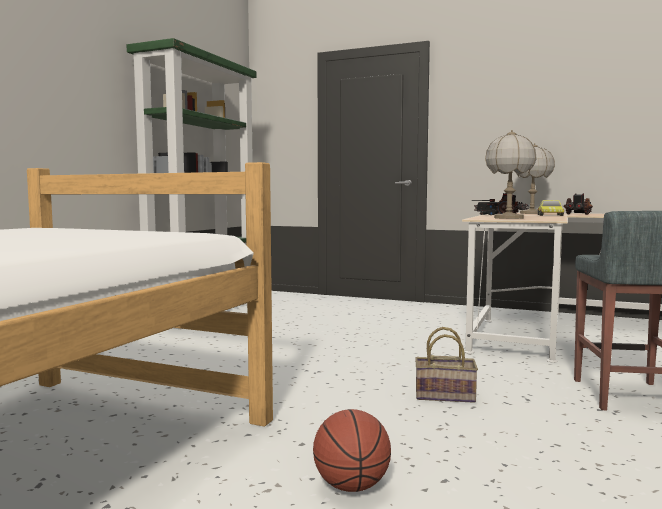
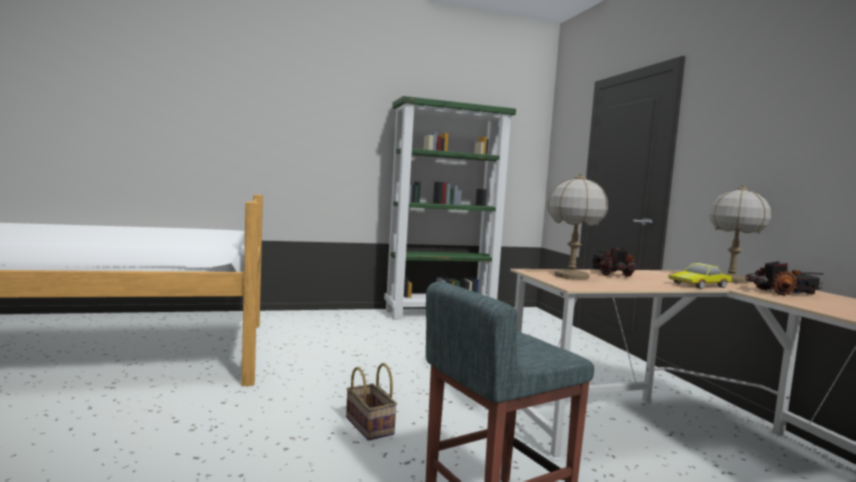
camera: 50 degrees right, 0 degrees up
basketball [313,409,391,492] -> none

